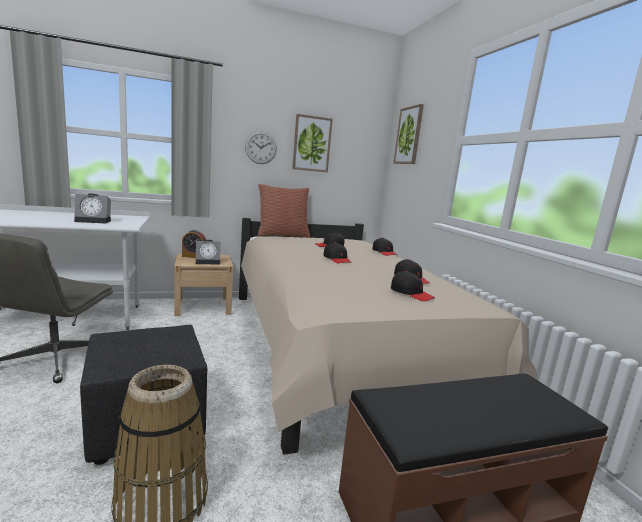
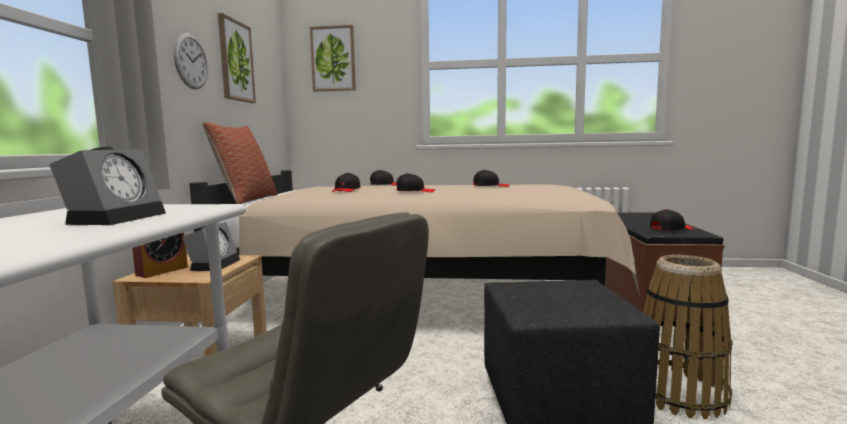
camera: 65 degrees left, 5 degrees down
black cap [391,271,435,301] -> black cap moved to [650,209,693,230]

